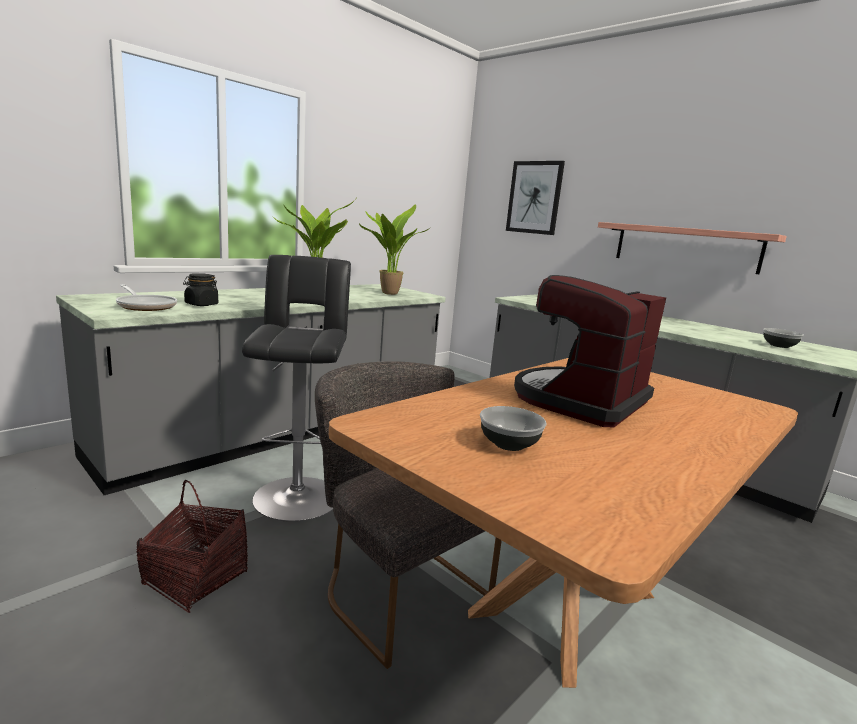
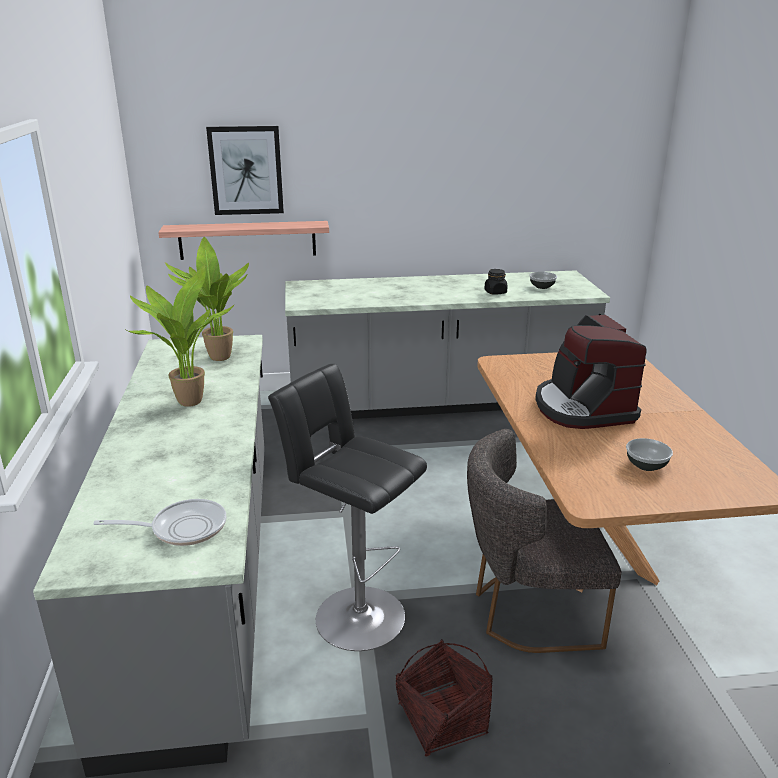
camera: 50 degrees left, 10 degrees up
black jar [183,273,218,306] -> black jar moved to [484,269,508,294]
shelf [598,222,787,274] -> shelf moved to [158,221,329,260]

